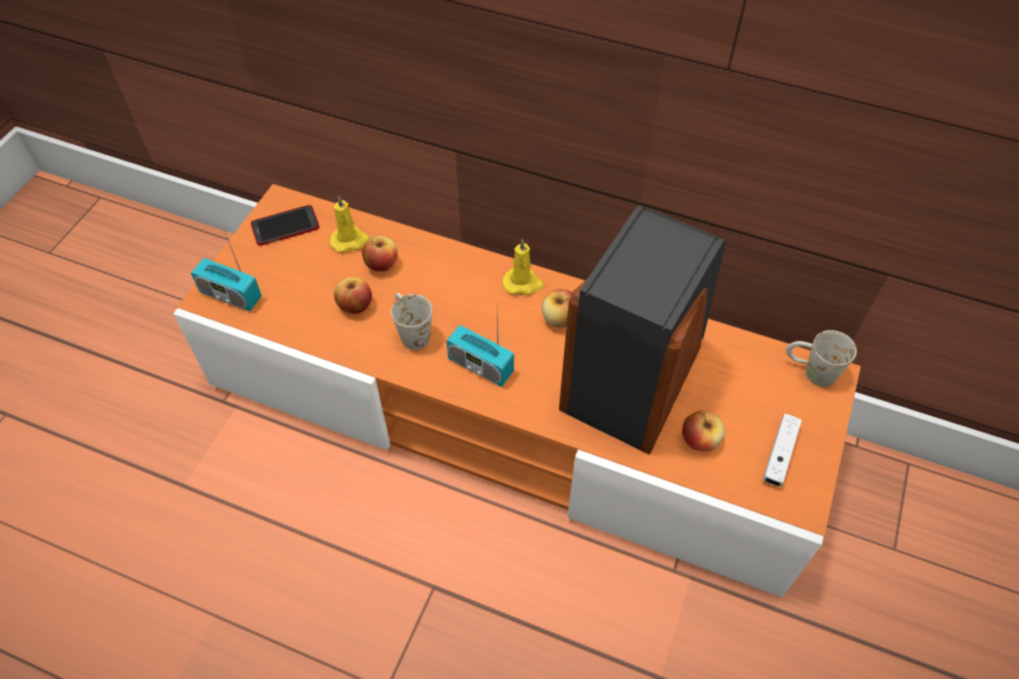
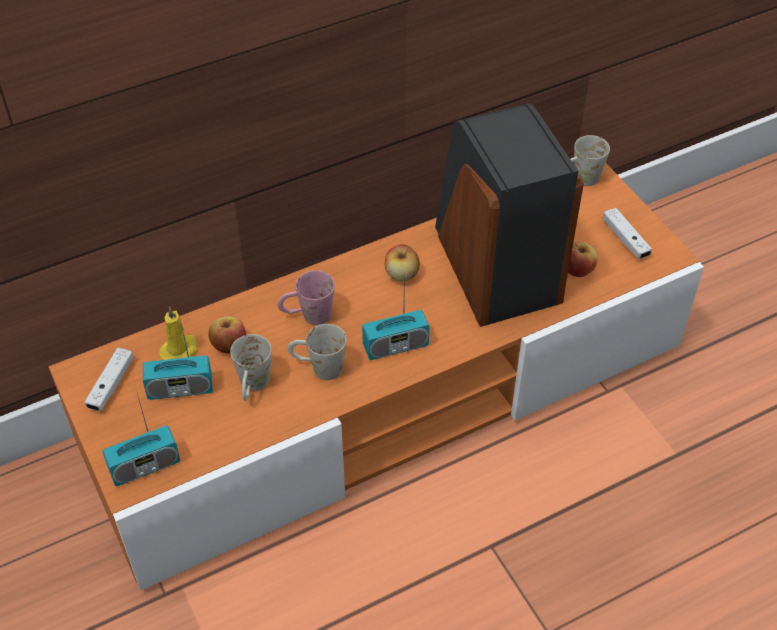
camera: 50 degrees left, 5 degrees down
phone [251,205,319,246] -> white game controller [85,348,134,411]
apple [334,277,372,314] -> white mug [230,334,272,401]
yellow candle [503,238,544,295] -> none
none -> radio [143,319,213,400]
none -> pink mug [277,270,335,325]

